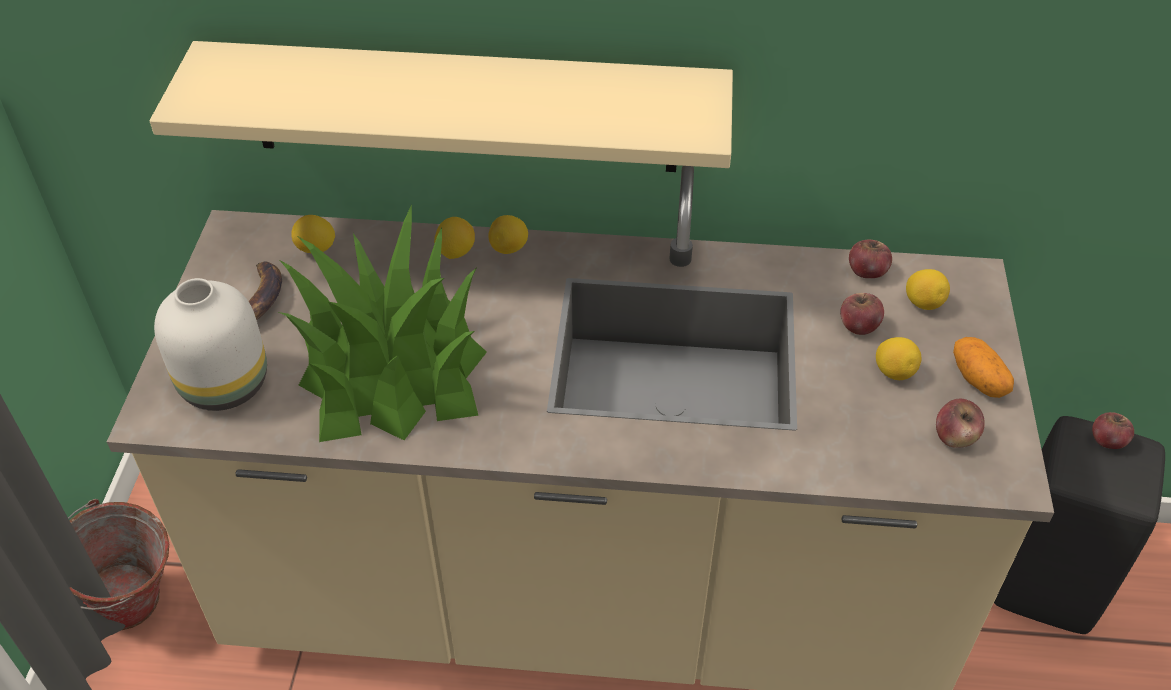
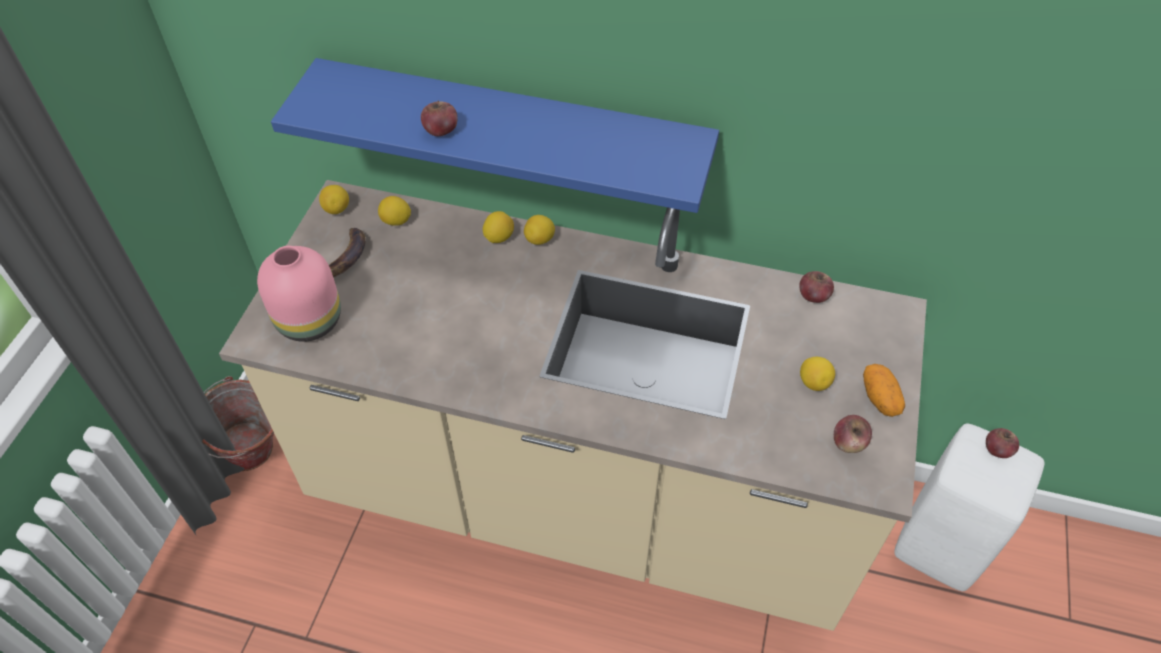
camera: 10 degrees right, 5 degrees up
beige shelf [150,41,733,172] -> blue shelf [271,58,719,213]
white vase [154,278,267,411] -> pink vase [257,246,341,342]
potted plant [279,205,487,442] -> none
apple [840,293,884,335] -> apple moved to [421,100,458,136]
lemon [906,269,950,310] -> lemon moved to [319,185,349,214]
black stool [994,416,1165,634] -> white stool [894,423,1045,591]

